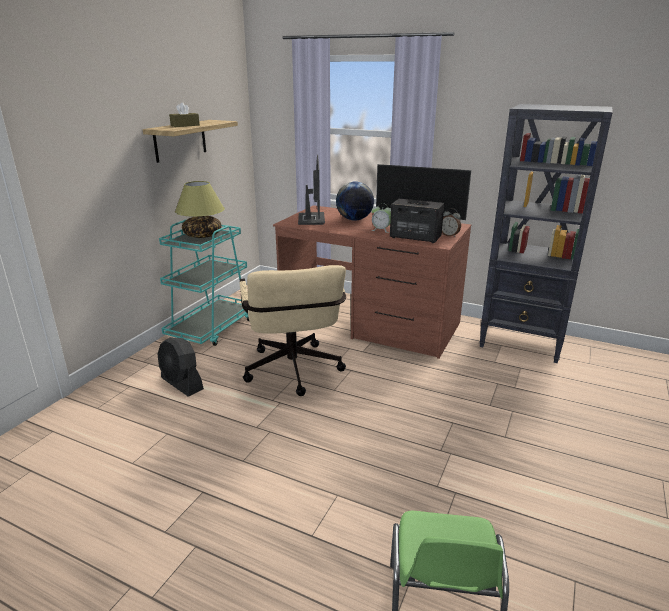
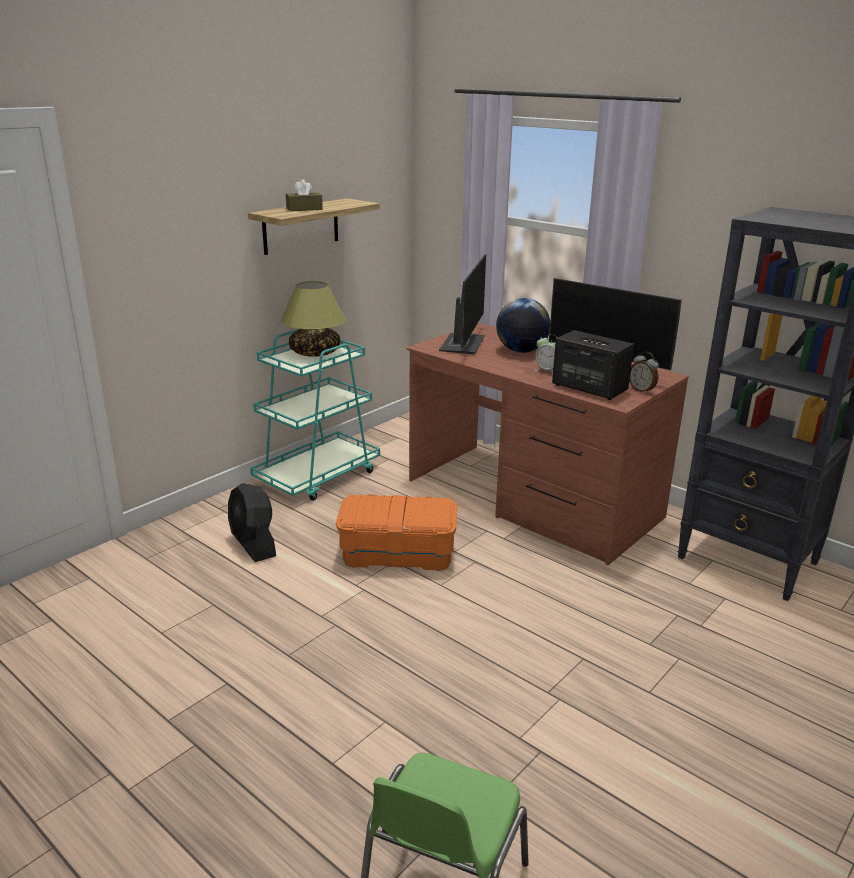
camera: 15 degrees right, 0 degrees up
beige office chair [239,265,346,396] -> orange storage box [336,494,457,571]

